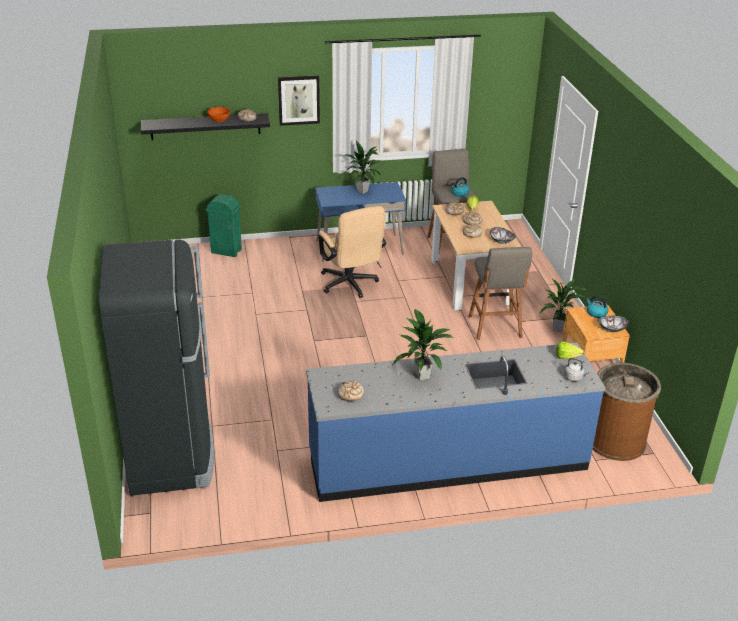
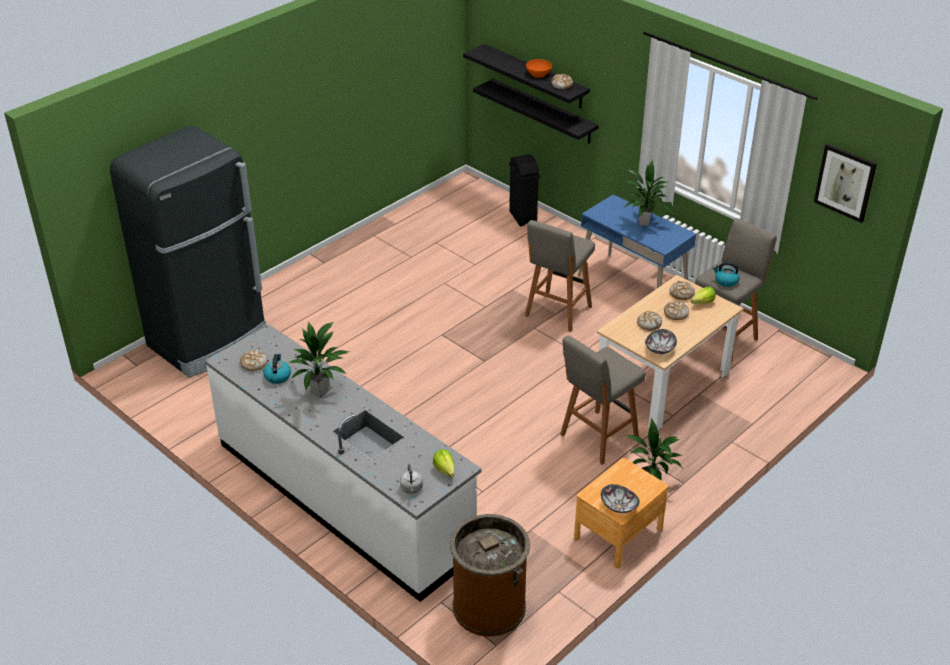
camera: 55 degrees right, 5 degrees up
green trash can [206,194,242,257] -> black trash can [509,154,540,226]
picture [278,75,320,126] -> picture moved to [814,144,877,223]
blue counter [306,343,605,502] -> white counter [205,324,482,602]
beige office chair [319,206,386,298] -> grey stool [525,220,595,332]
kettle [586,296,608,318] -> kettle moved to [263,354,291,384]
none -> black shelf [473,79,599,144]

